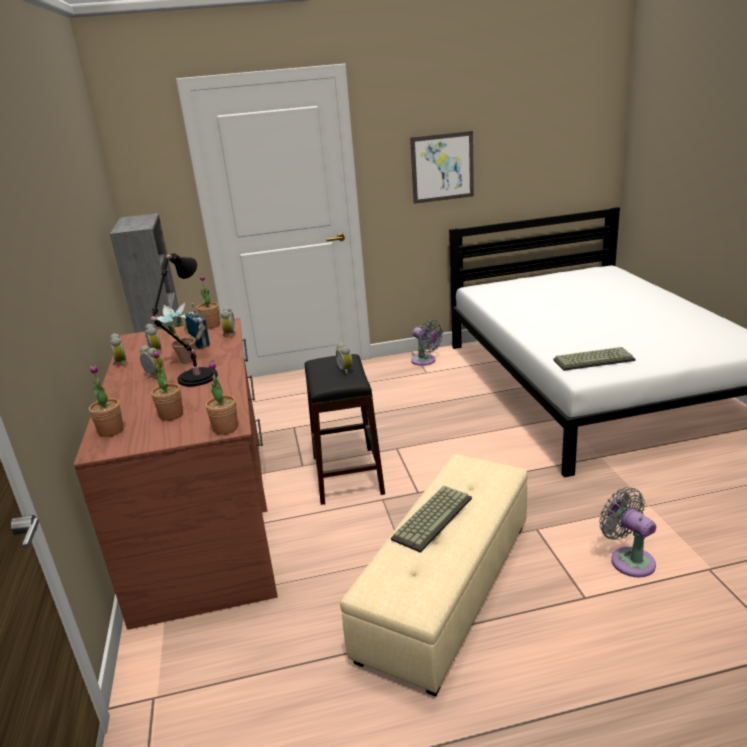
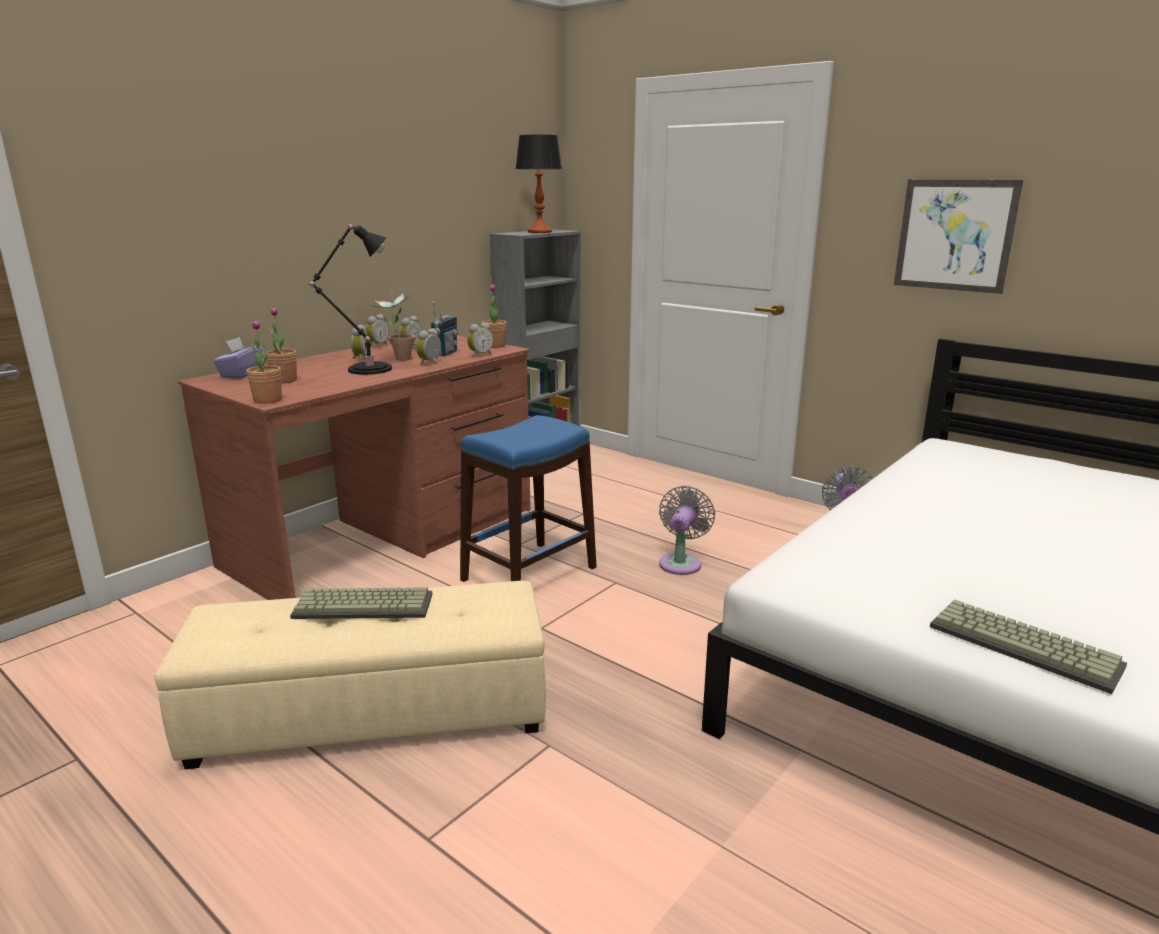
camera: 50 degrees right, 5 degrees down
potted plant [89,364,124,437] -> purple tissue box [213,337,264,379]
black stool [305,354,385,505] -> blue stool [460,415,597,582]
alarm clock [336,343,353,374] -> alarm clock moved to [416,328,441,365]
keyboard [553,347,636,371] -> keyboard moved to [930,599,1127,694]
grey fan [599,487,656,578] -> grey fan moved to [659,486,716,575]
none -> table lamp [515,135,562,233]

